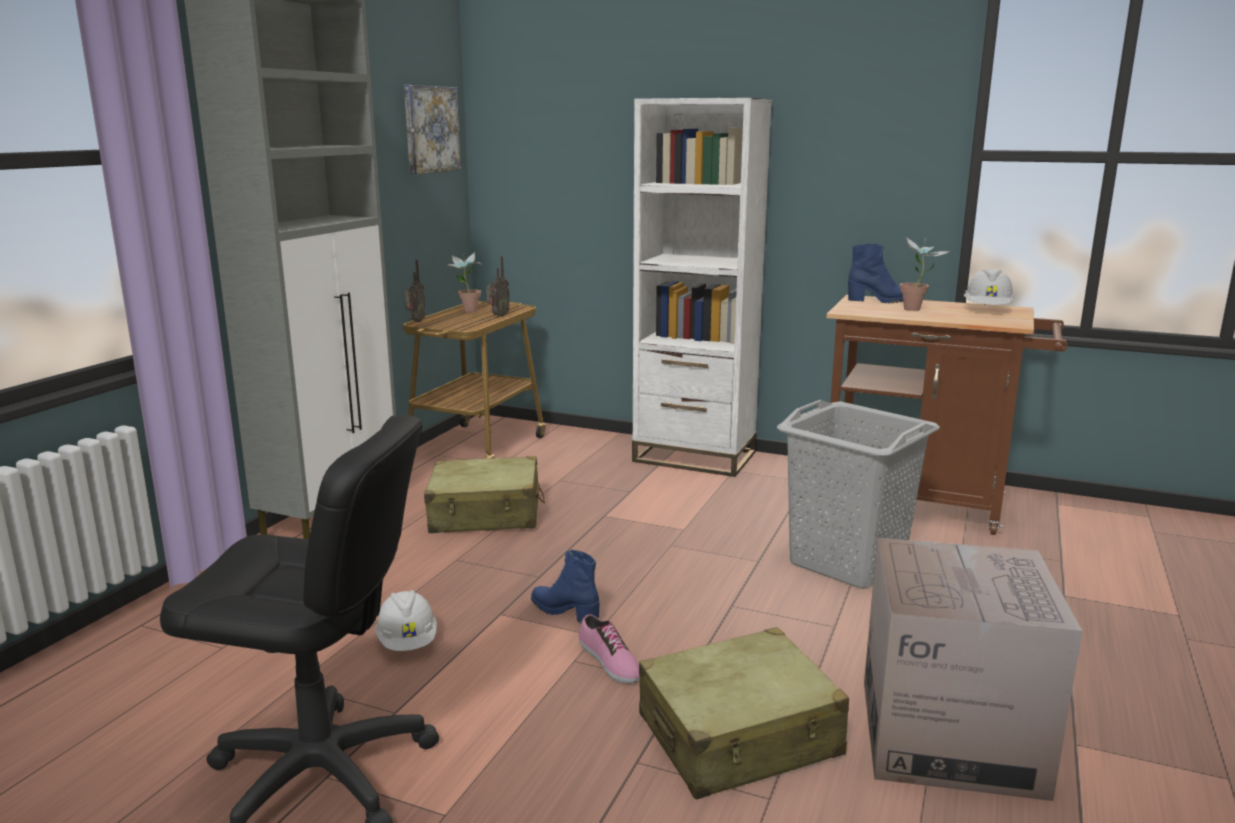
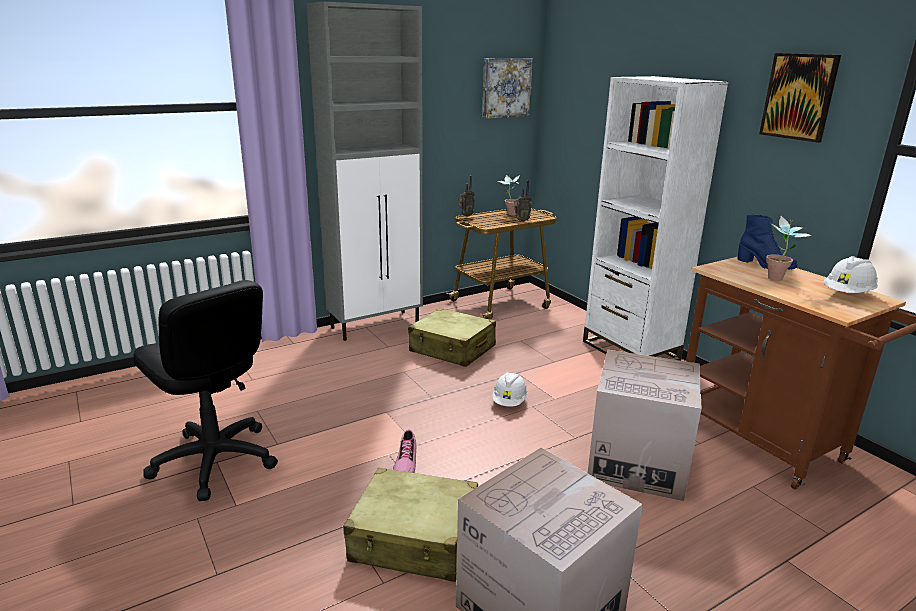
camera: 35 degrees right, 5 degrees up
white hard hat [375,590,437,651] -> white hard hat moved to [492,372,528,407]
blue boot [531,550,600,624] -> none
grey laundry basket [777,400,940,589] -> cardboard box [588,350,702,501]
none -> picture [759,53,841,143]

